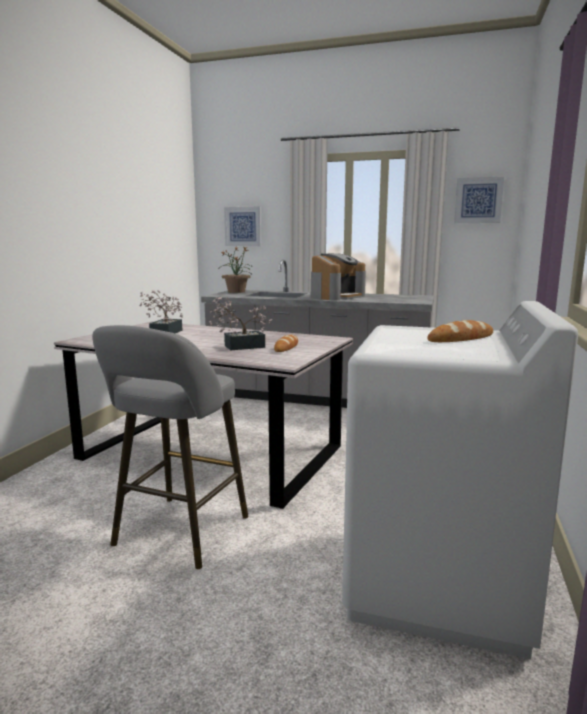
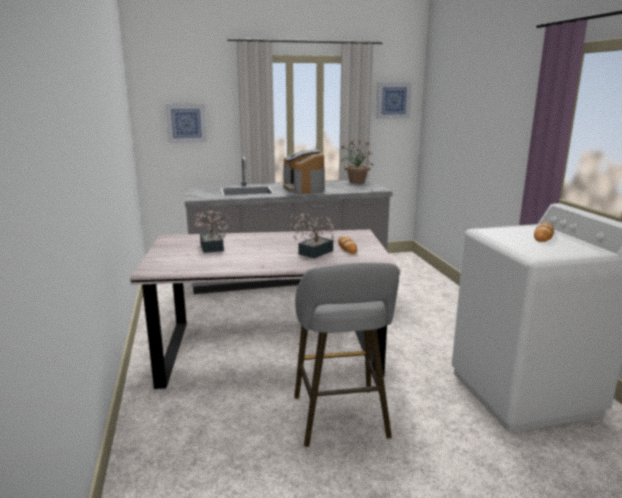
camera: 30 degrees left, 5 degrees up
potted plant [219,246,251,293] -> potted plant moved to [341,140,373,183]
coffee machine [311,253,366,300] -> coffee machine turned 150 degrees clockwise [283,150,325,194]

